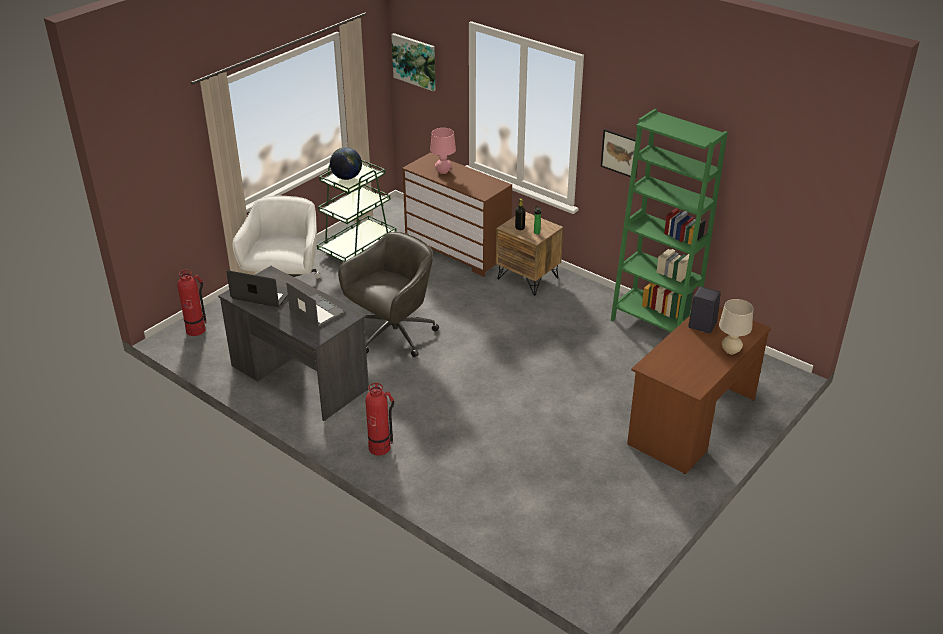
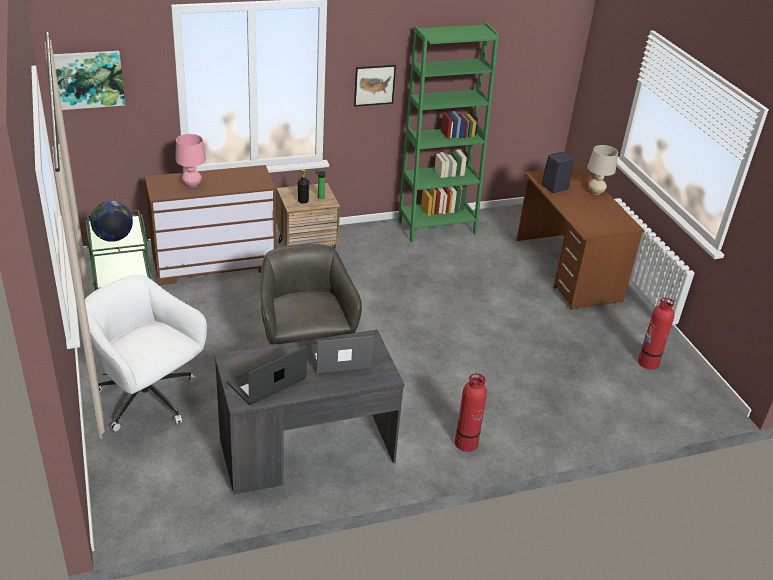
camera: 60 degrees left, 0 degrees up
fire extinguisher [177,270,207,336] -> fire extinguisher moved to [638,298,675,370]

